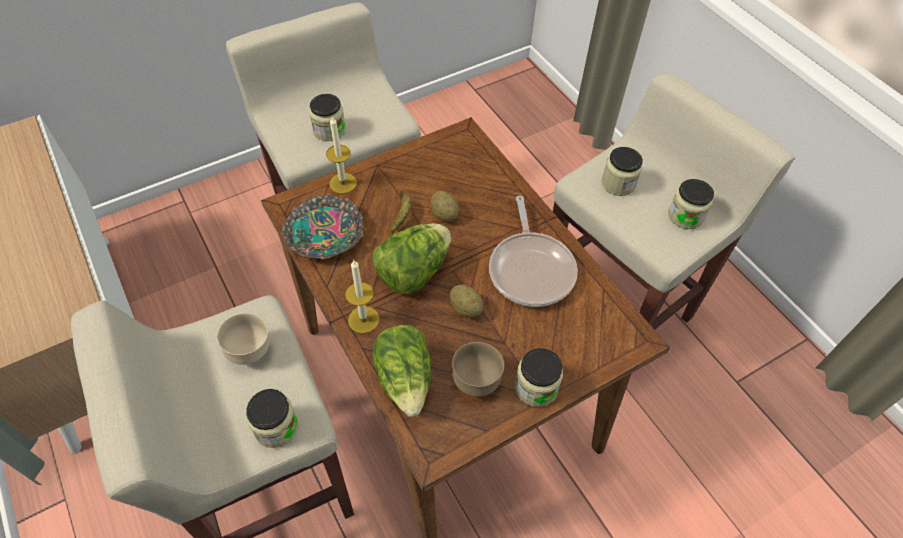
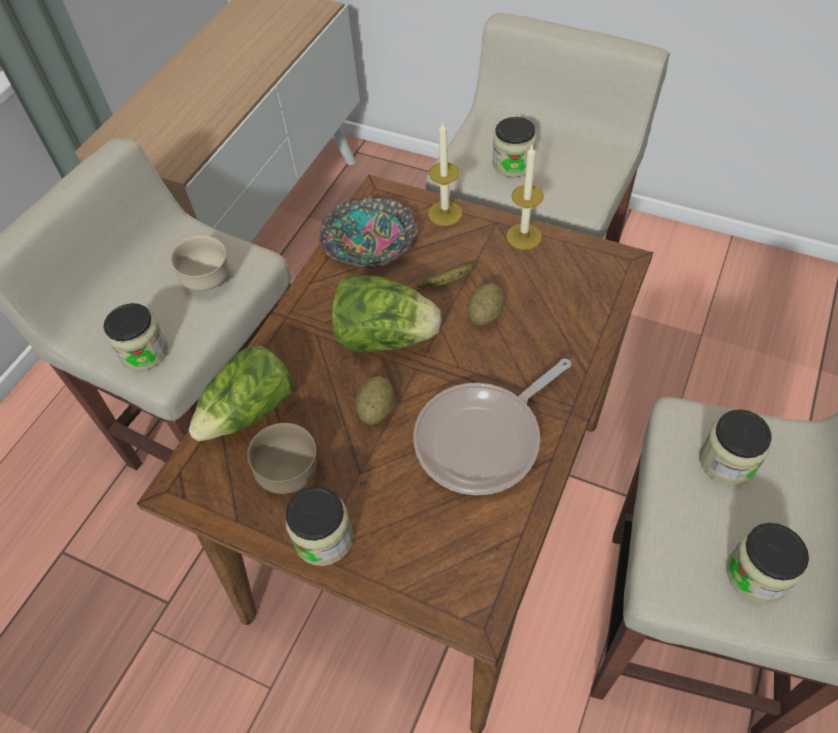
camera: 60 degrees right, 0 degrees up
candle [345,260,380,334] -> candle moved to [506,145,544,250]

